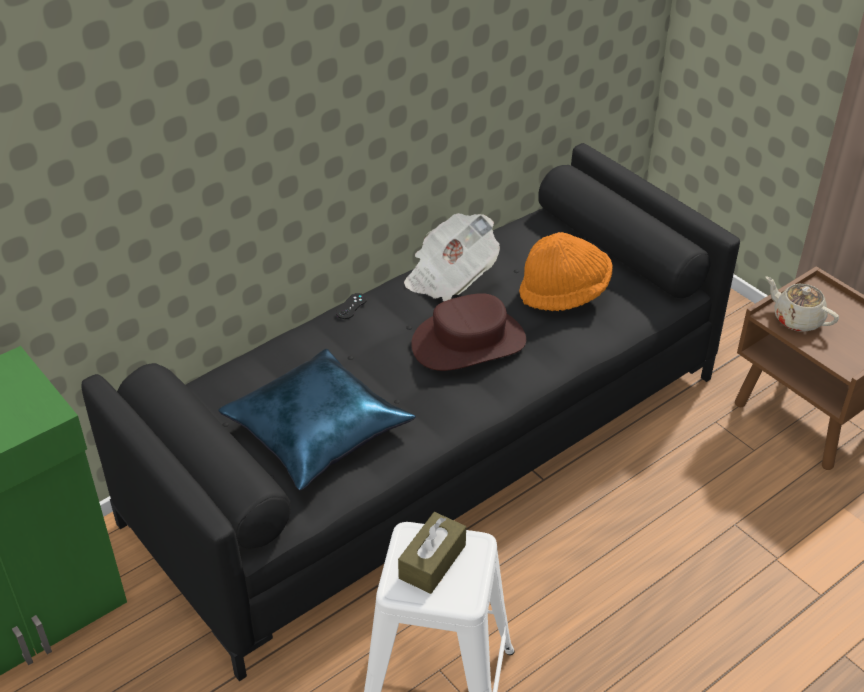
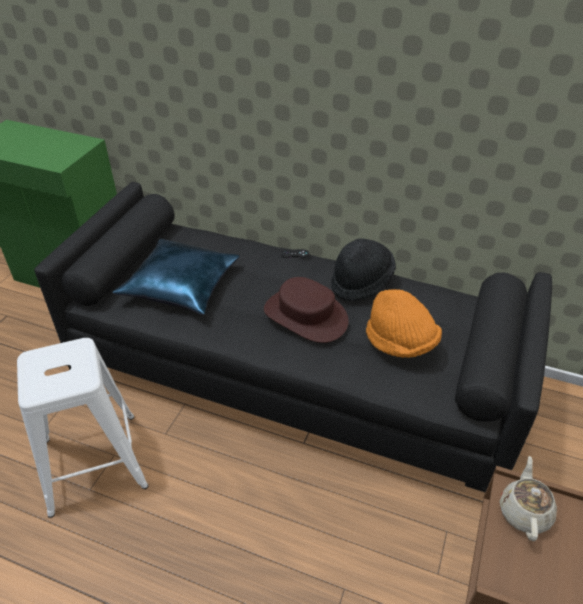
camera: 60 degrees right, 0 degrees up
brown tissue box [398,512,466,594] -> none
newspaper [404,213,500,301] -> black hat [331,238,396,301]

